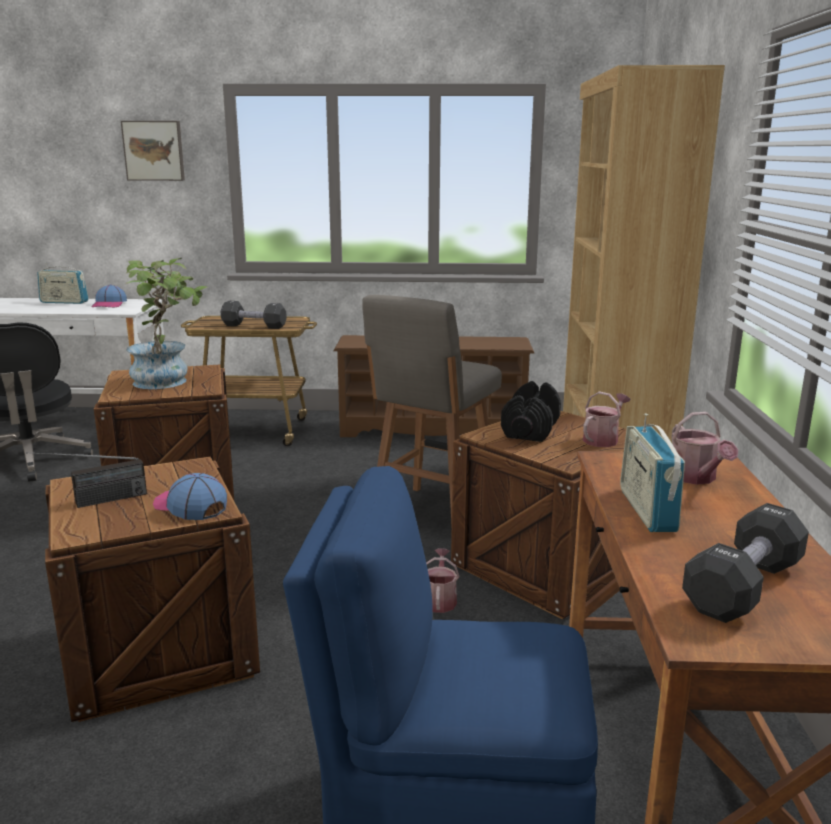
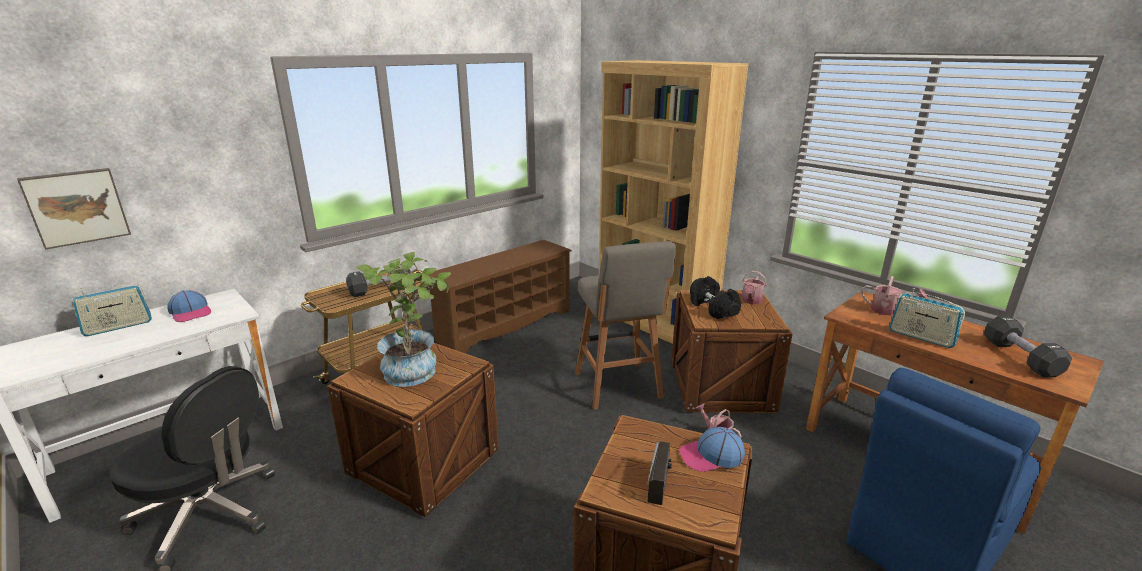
camera: 45 degrees left, 5 degrees up
picture [121,121,185,181] -> picture moved to [17,168,131,250]
watering can [583,391,630,447] -> watering can turned 150 degrees counterclockwise [741,271,767,304]

